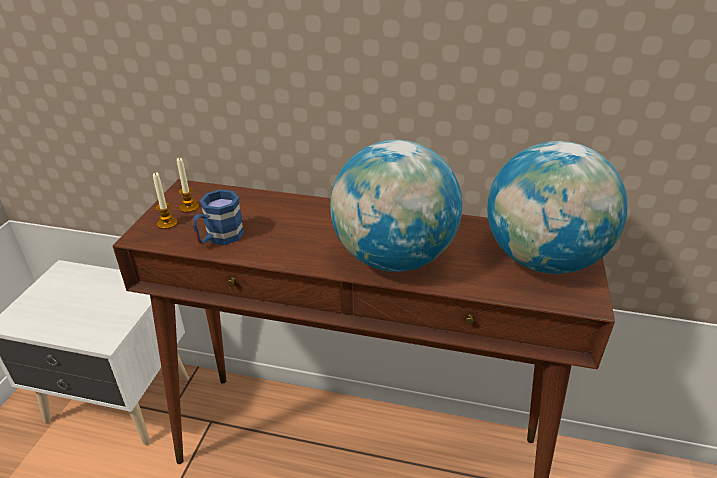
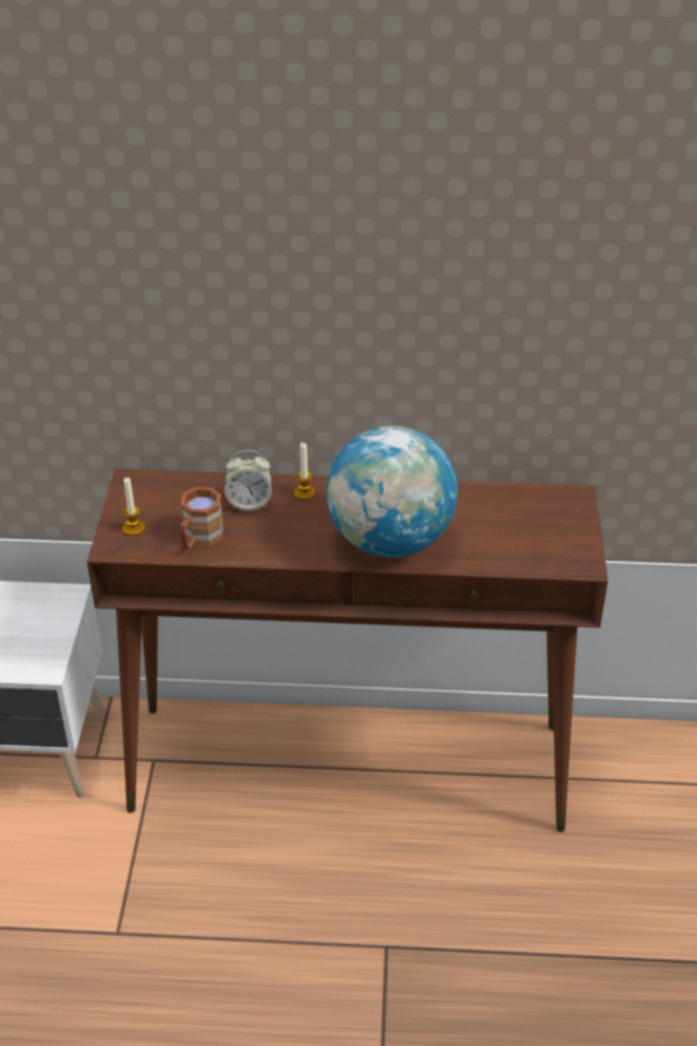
camera: 10 degrees left, 5 degrees up
candle [177,158,199,213] -> candle moved to [294,442,315,500]
blue mug [192,189,244,245] -> brown mug [180,487,224,549]
globe [487,141,628,274] -> none
none -> alarm clock [224,450,272,511]

